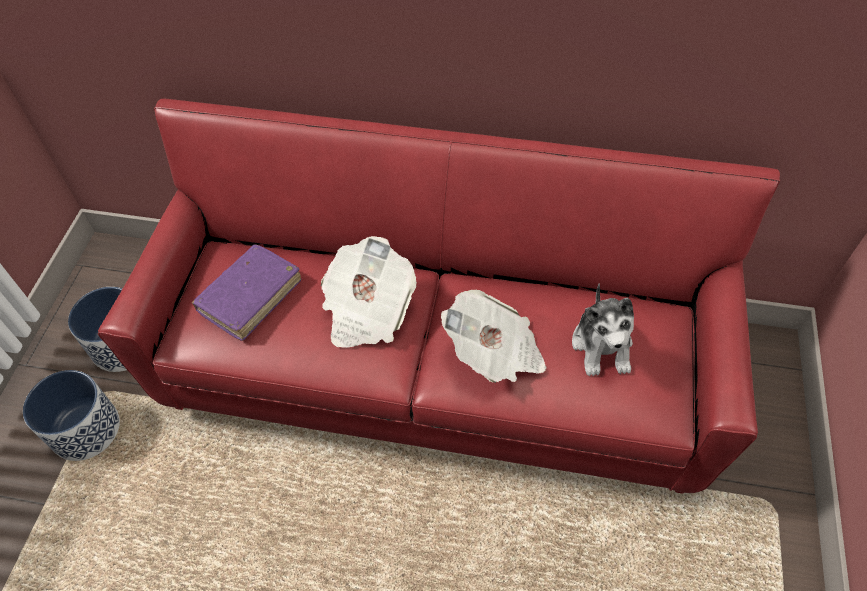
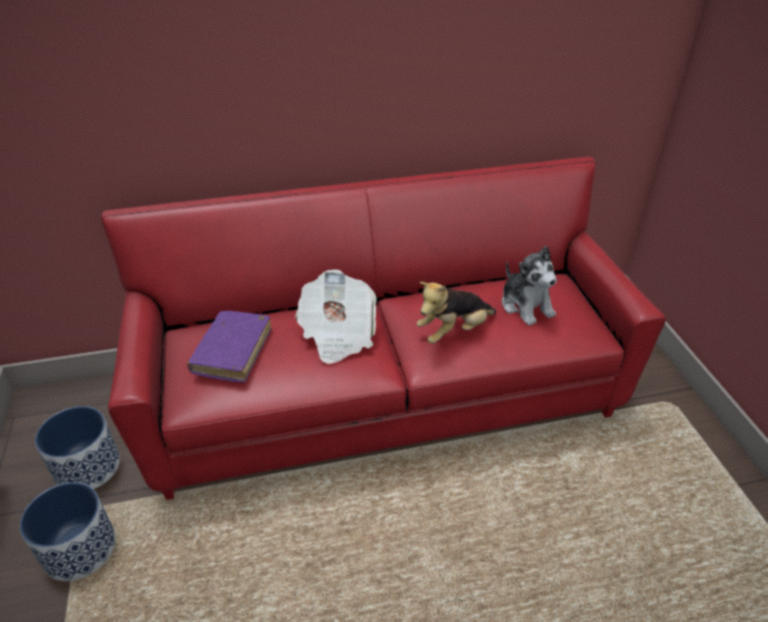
camera: 25 degrees left, 15 degrees down
newspaper [441,290,547,383] -> plush toy [417,282,496,344]

